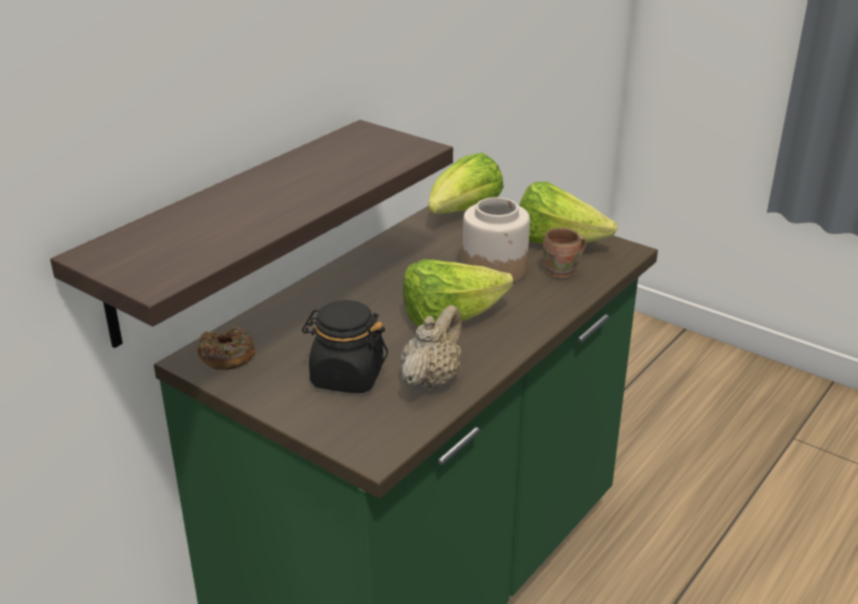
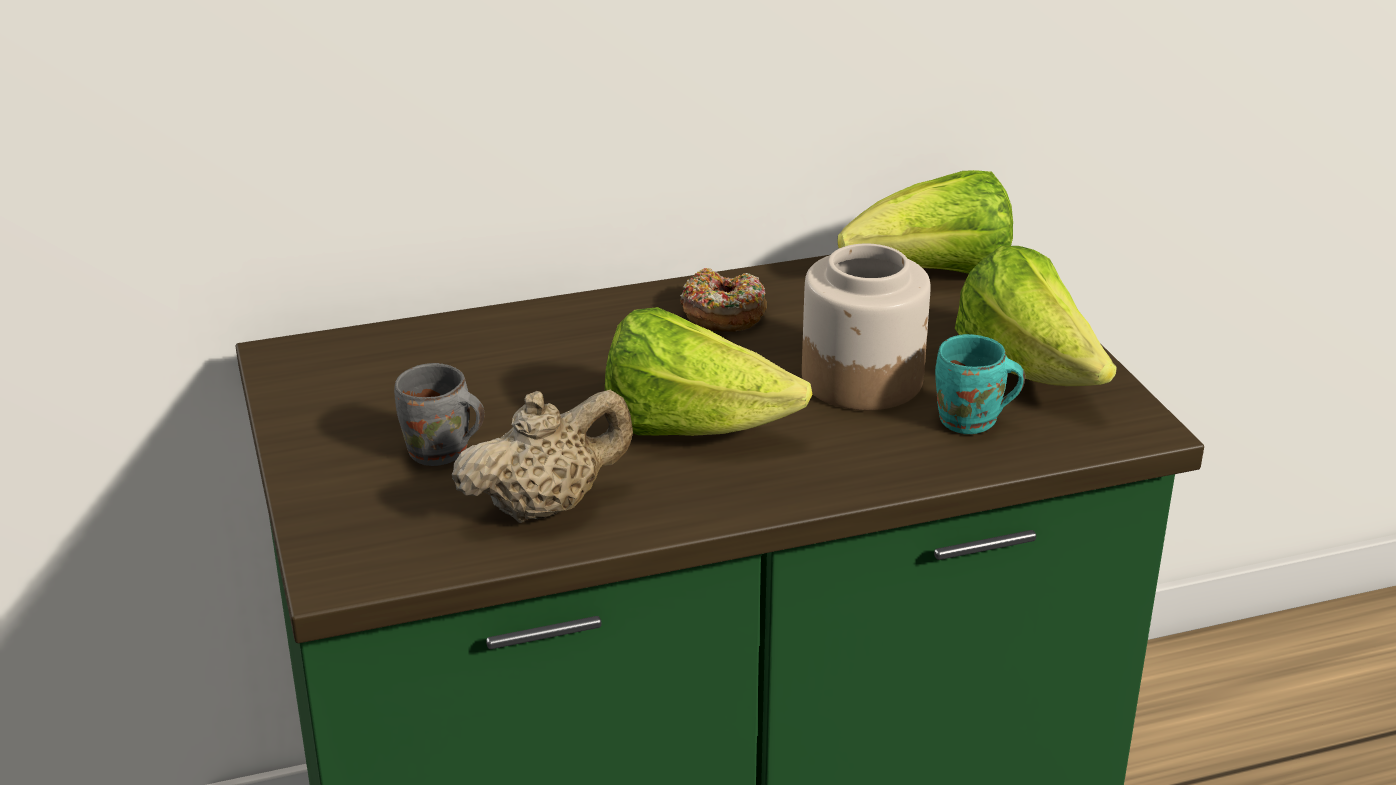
camera: 35 degrees right, 0 degrees up
shelf [50,120,453,348] -> none
donut [197,326,255,370] -> donut moved to [680,268,767,332]
black jar [302,300,388,393] -> grey mug [394,363,485,466]
brown mug [543,228,586,279] -> turquoise mug [935,334,1025,434]

